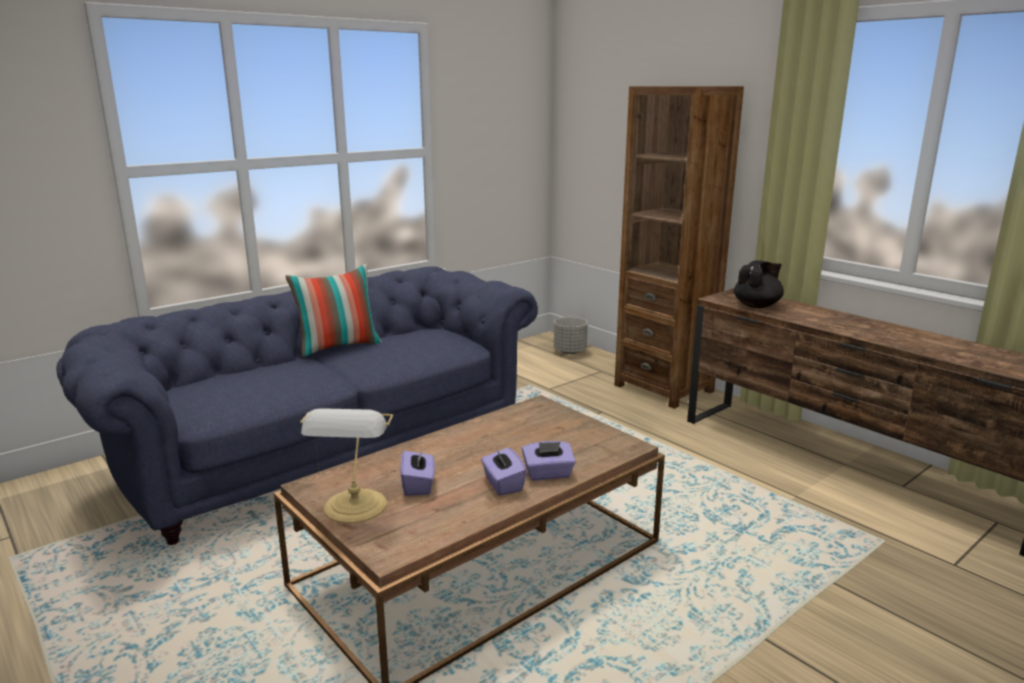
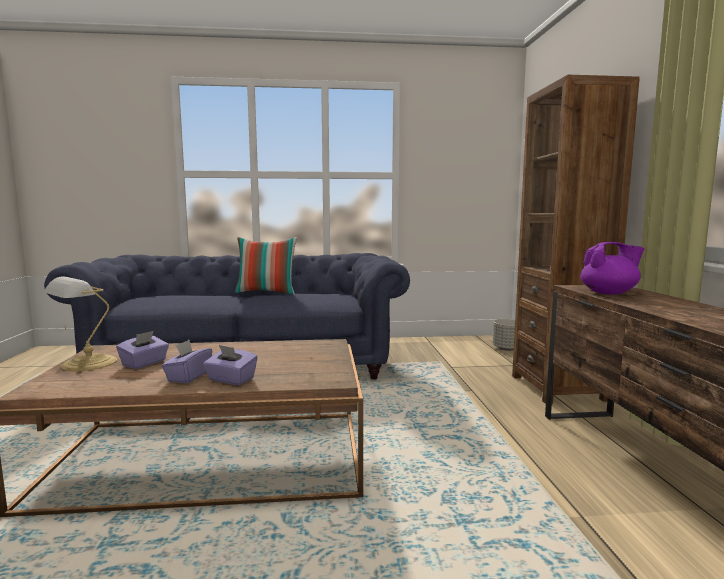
camera: 35 degrees right, 10 degrees down
black teapot [734,260,784,308] -> purple teapot [581,242,644,294]

